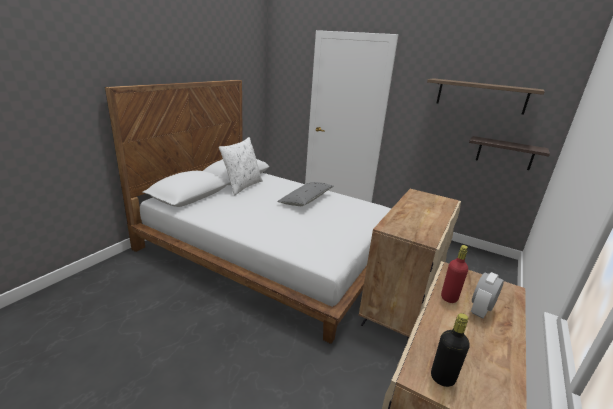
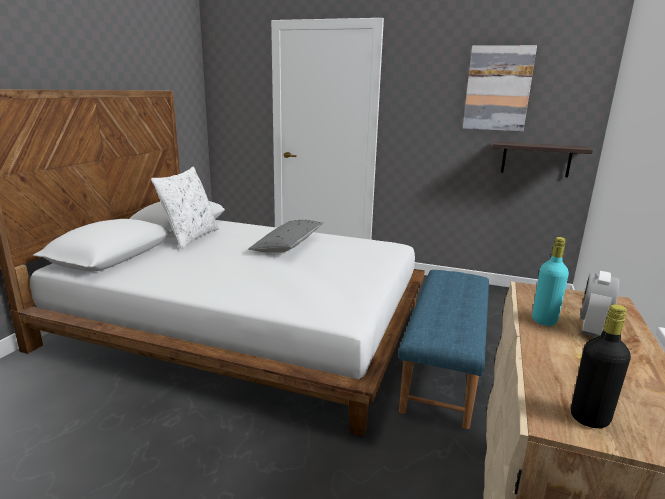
camera: 10 degrees left, 5 degrees down
beige cabinet [359,189,461,342] -> blue bench [398,270,489,429]
shelf [427,78,545,115] -> picture [463,45,537,132]
red bottle [441,245,468,303] -> turquoise bottle [532,237,569,326]

